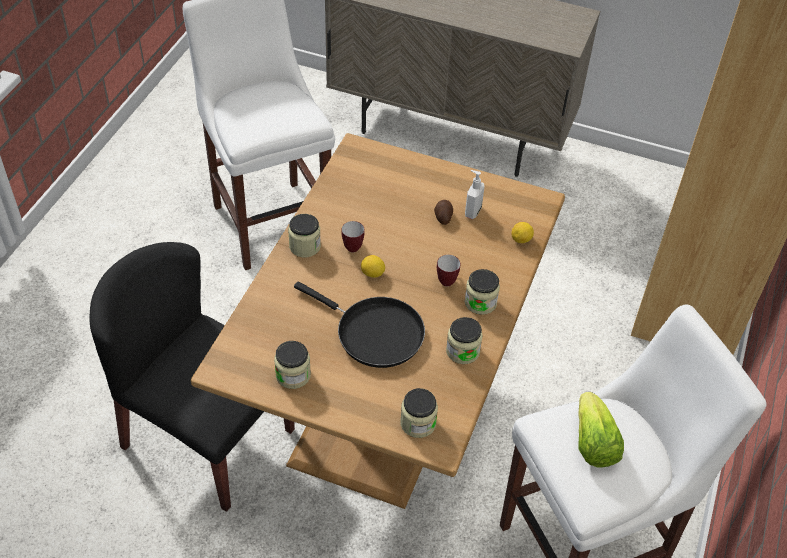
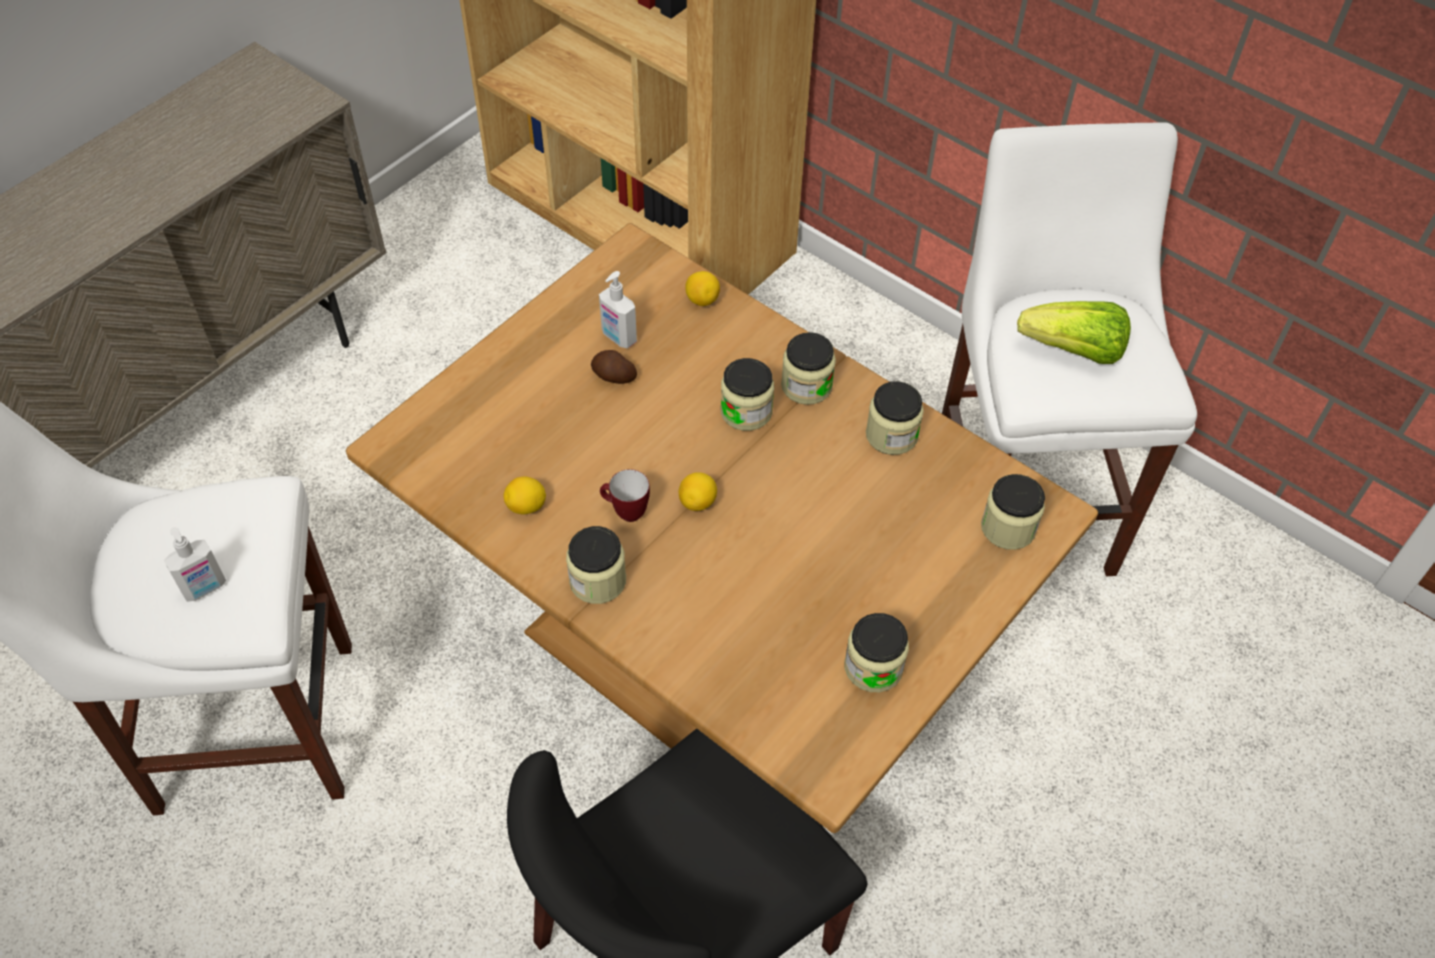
camera: 70 degrees left, 5 degrees up
black frying pan [294,282,425,368] -> none
mug [437,255,460,287] -> jar [721,358,774,431]
none -> soap dispenser [164,527,226,602]
none -> lemon [504,476,546,514]

